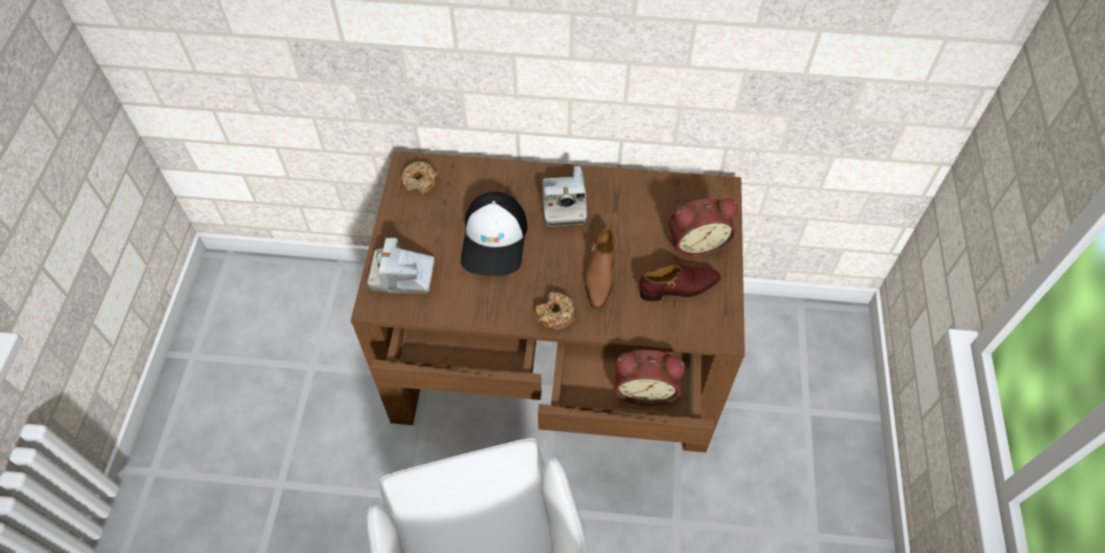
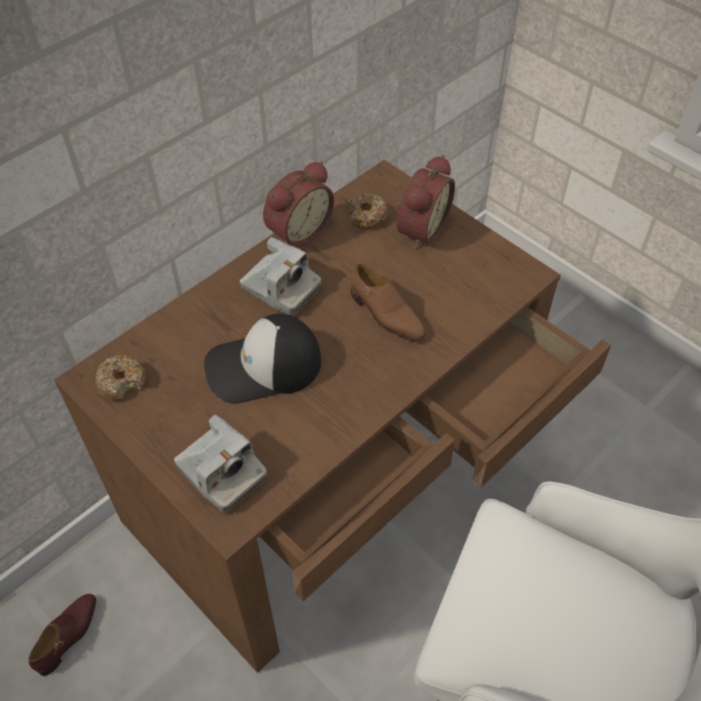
camera: 50 degrees left, 5 degrees down
camera [367,238,434,294] -> camera turned 90 degrees counterclockwise [174,414,267,513]
cap [461,192,527,276] -> cap turned 120 degrees clockwise [204,313,321,404]
donut [535,291,576,330] -> donut moved to [347,193,388,229]
alarm clock [615,350,685,406] -> alarm clock moved to [263,161,334,246]
brown shoe [640,264,721,301] -> brown shoe moved to [29,594,96,676]

